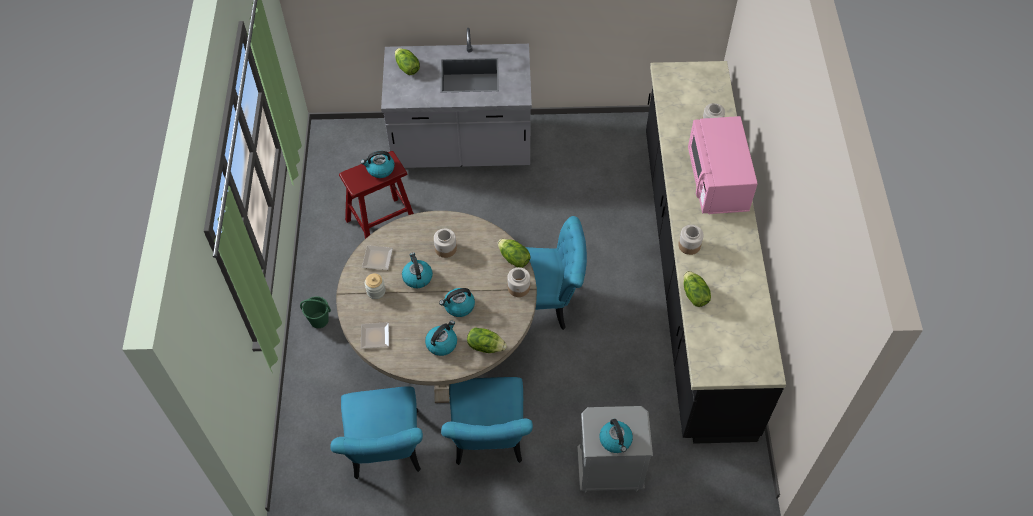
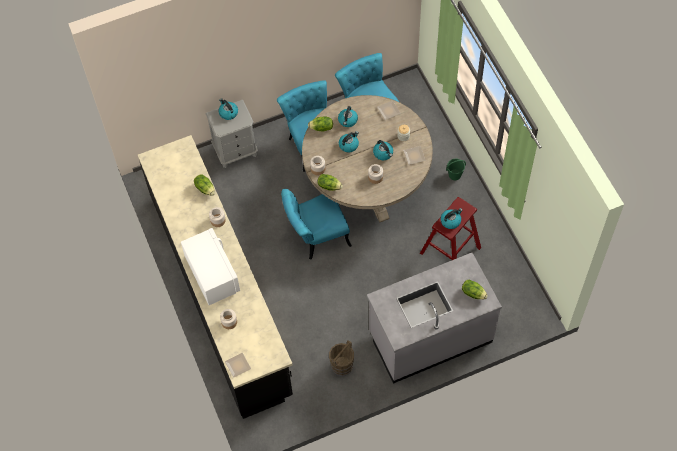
camera: 160 degrees right, 5 degrees up
pink microwave [688,116,758,214] -> white microwave [181,228,240,305]
none -> plate [225,353,251,378]
none -> brown bucket [329,340,354,376]

